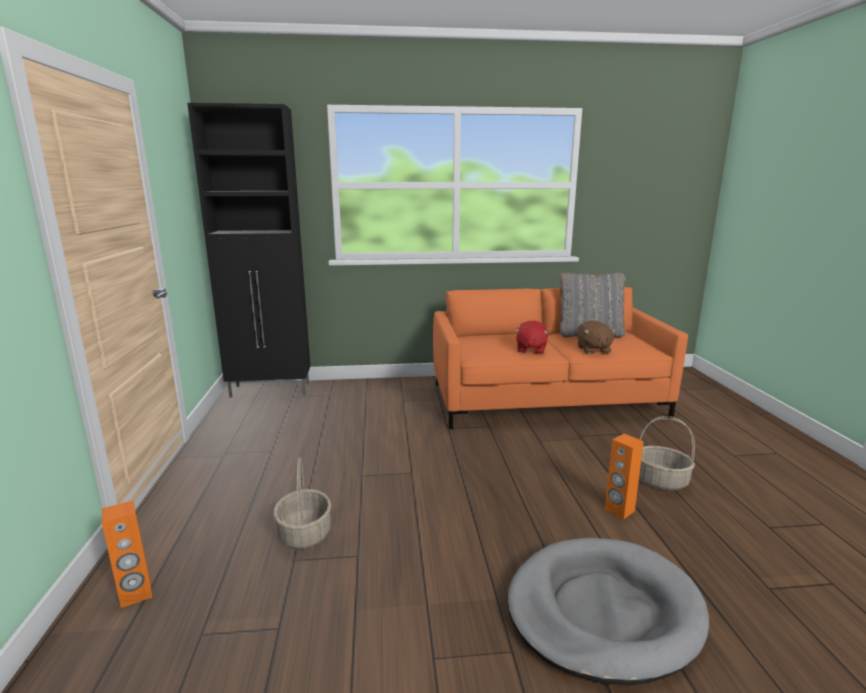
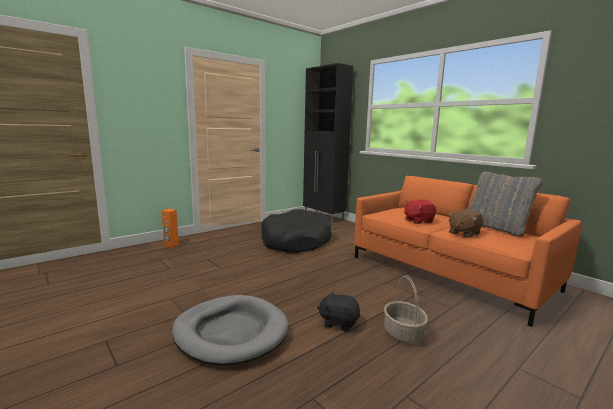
camera: 55 degrees right, 5 degrees down
basket [273,457,331,549] -> none
orange speaker [604,434,644,519] -> black plush toy [317,292,360,331]
none -> black dog bed [261,209,332,253]

